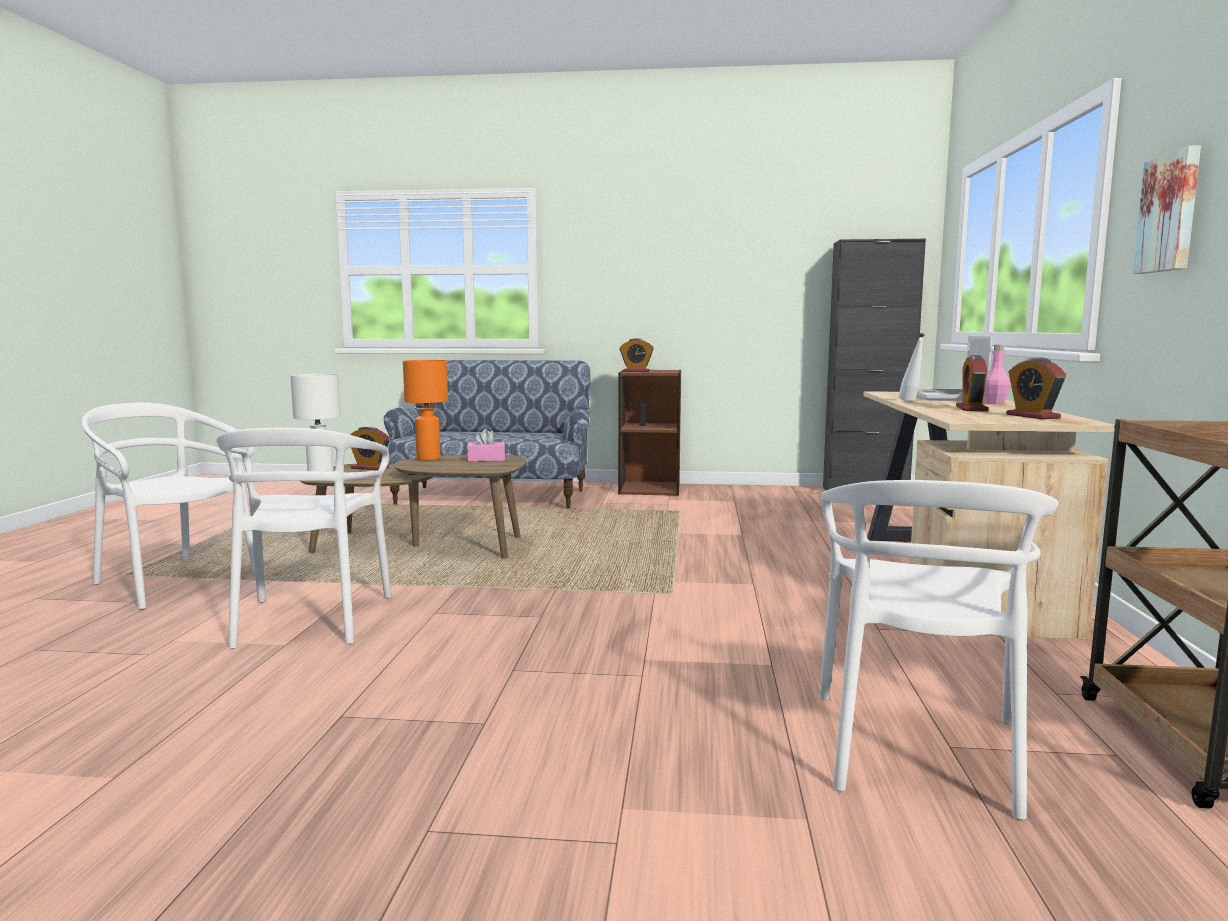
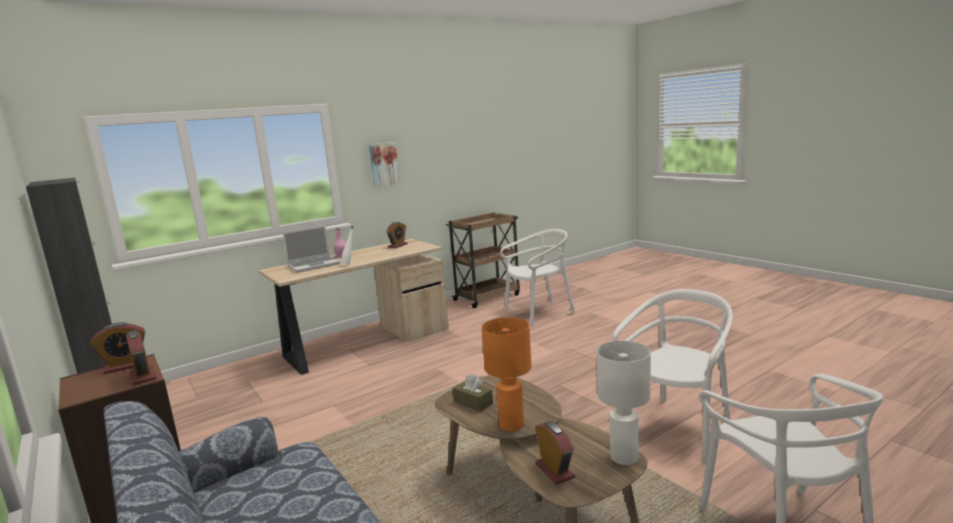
camera: 130 degrees left, 5 degrees up
pink tissue box [467,429,505,462] -> brown tissue box [453,374,493,412]
alarm clock [956,355,989,411] -> alarm clock moved to [90,322,145,374]

